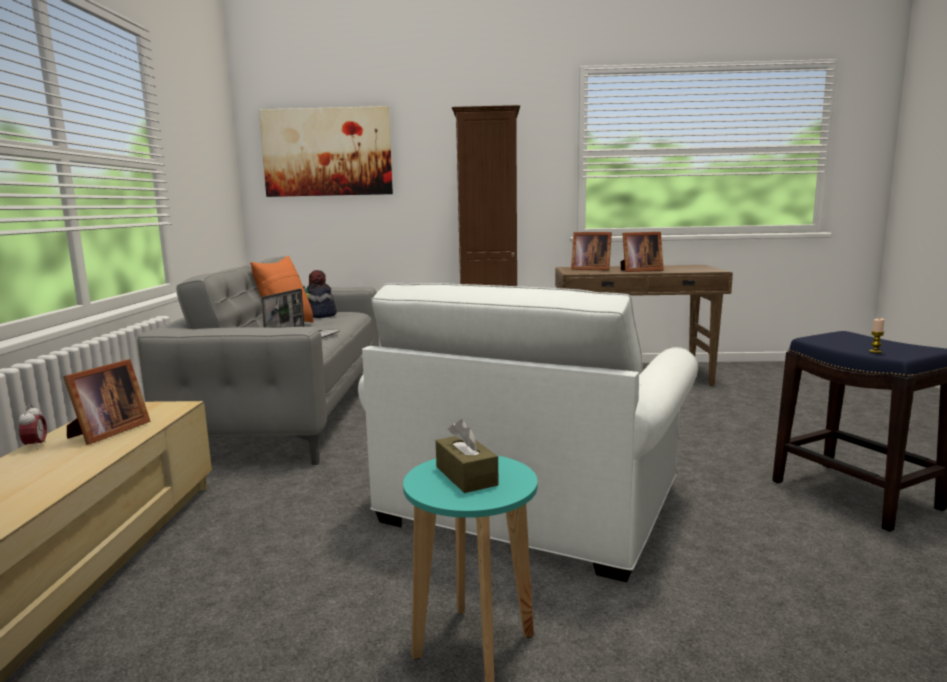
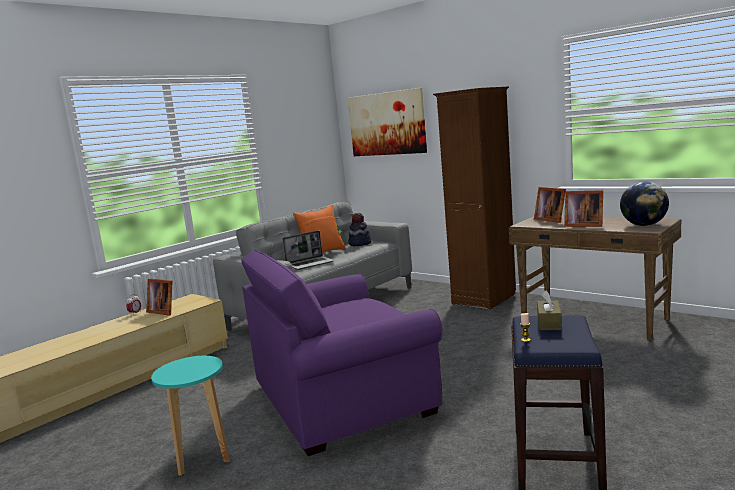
camera: 40 degrees right, 0 degrees up
picture frame [63,359,151,445] -> picture frame turned 60 degrees clockwise [146,279,173,316]
white armchair [358,283,698,582] -> purple armchair [241,250,443,456]
brown tissue box [436,420,499,493] -> brown tissue box moved to [537,291,562,330]
none -> globe [620,182,669,226]

